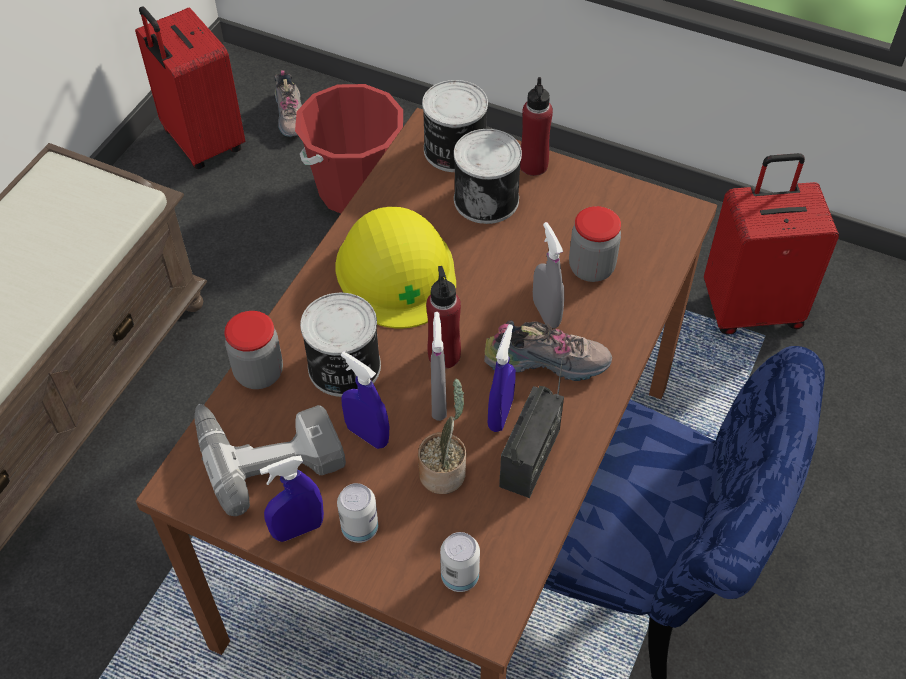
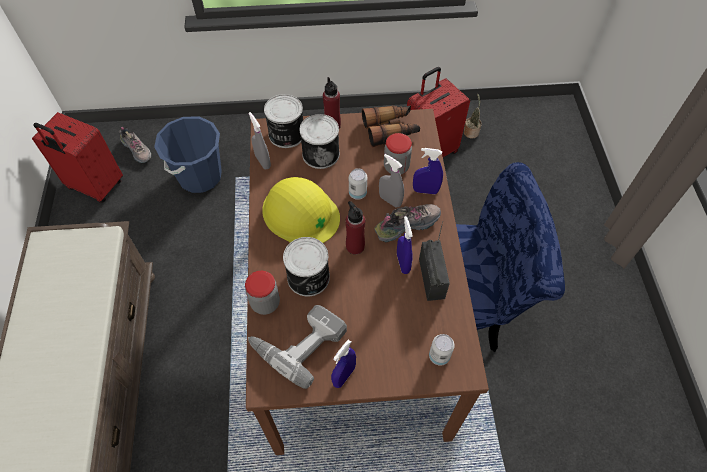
camera: 30 degrees left, 5 degrees up
red bucket [295,84,403,214] -> blue bucket [154,117,222,193]
can [337,483,378,543] -> can moved to [349,168,367,200]
blue spray bottle [341,351,389,449] -> blue spray bottle moved to [413,148,443,194]
potted plant [418,379,466,494] -> potted plant moved to [464,94,482,138]
grey spray bottle [431,312,447,421] -> grey spray bottle moved to [248,112,271,169]
none -> binoculars [362,105,420,147]

